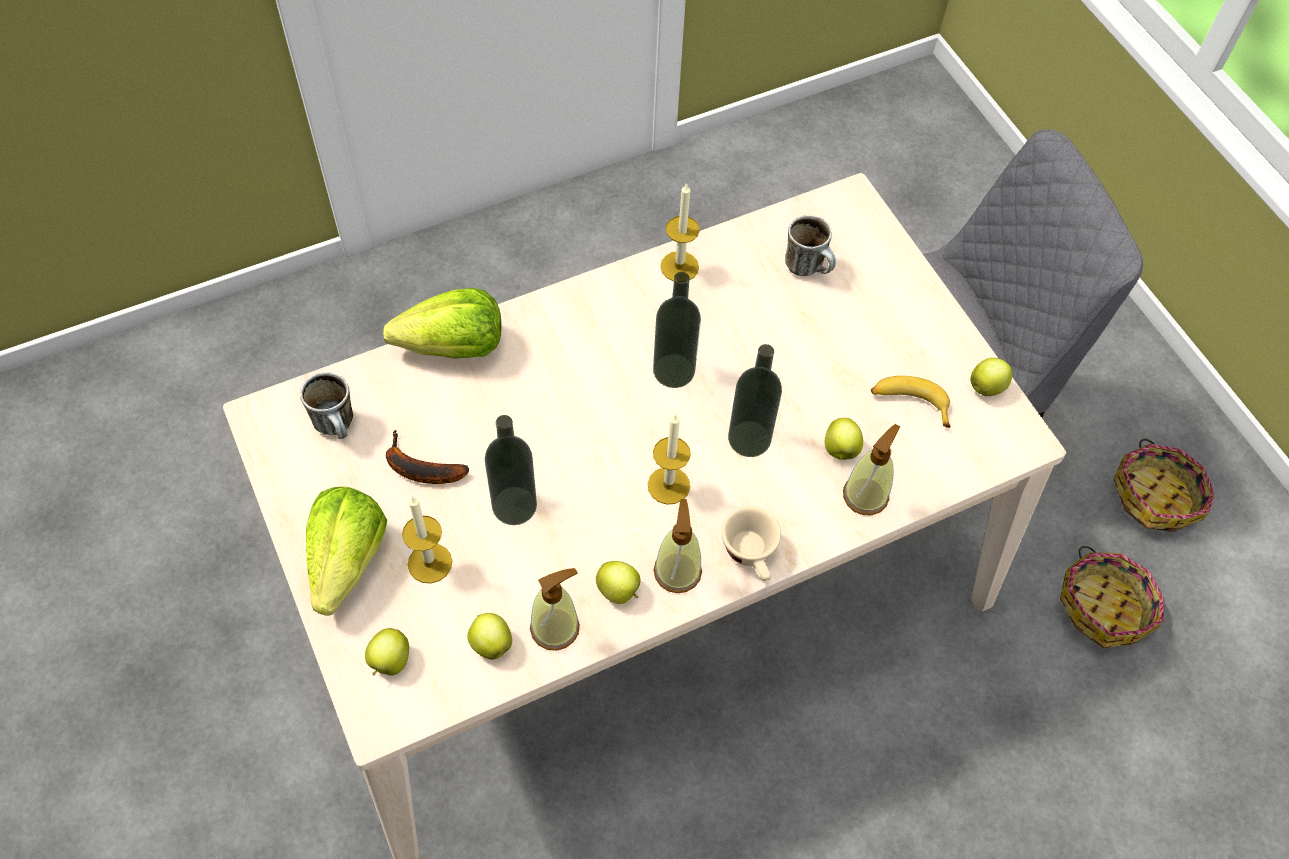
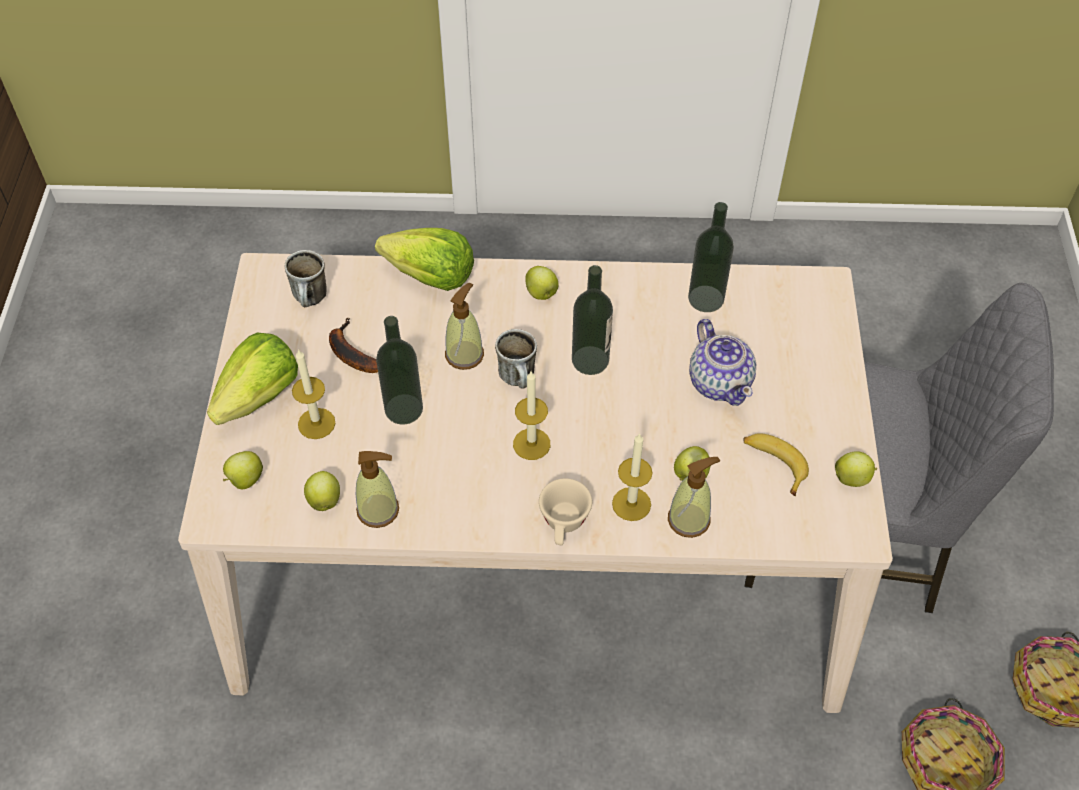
camera: 30 degrees right, 5 degrees down
apple [596,561,641,604] -> apple moved to [525,266,559,300]
soap dispenser [654,499,702,593] -> soap dispenser moved to [445,283,484,370]
candle [660,183,700,281] -> candle moved to [612,433,653,521]
bottle [728,344,782,457] -> bottle moved to [688,202,734,312]
mug [785,215,836,276] -> mug moved to [495,329,537,389]
none -> teapot [689,319,756,406]

